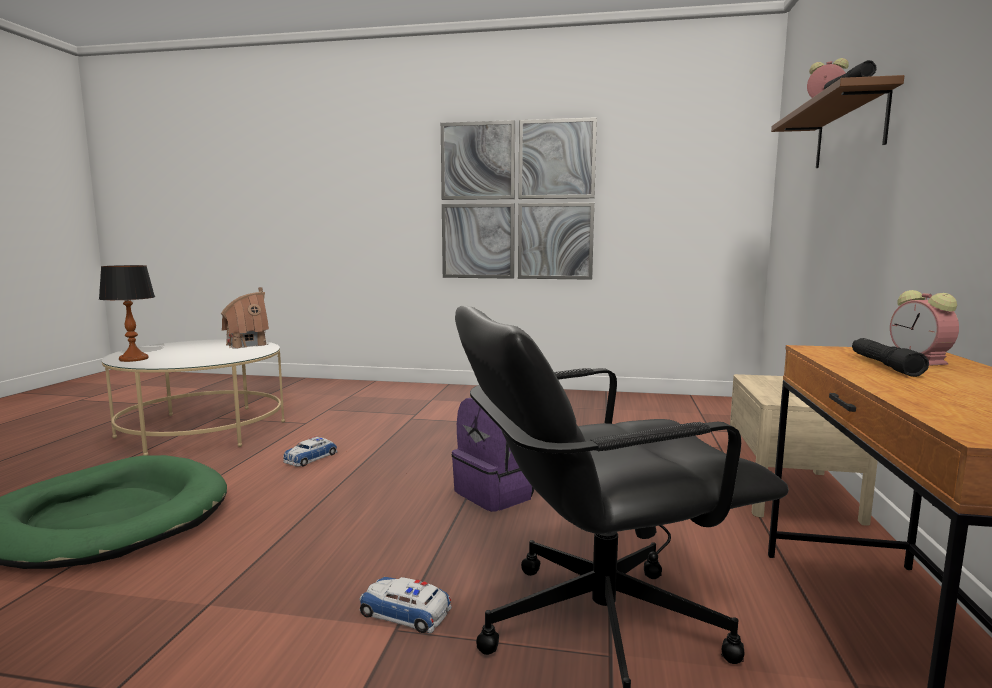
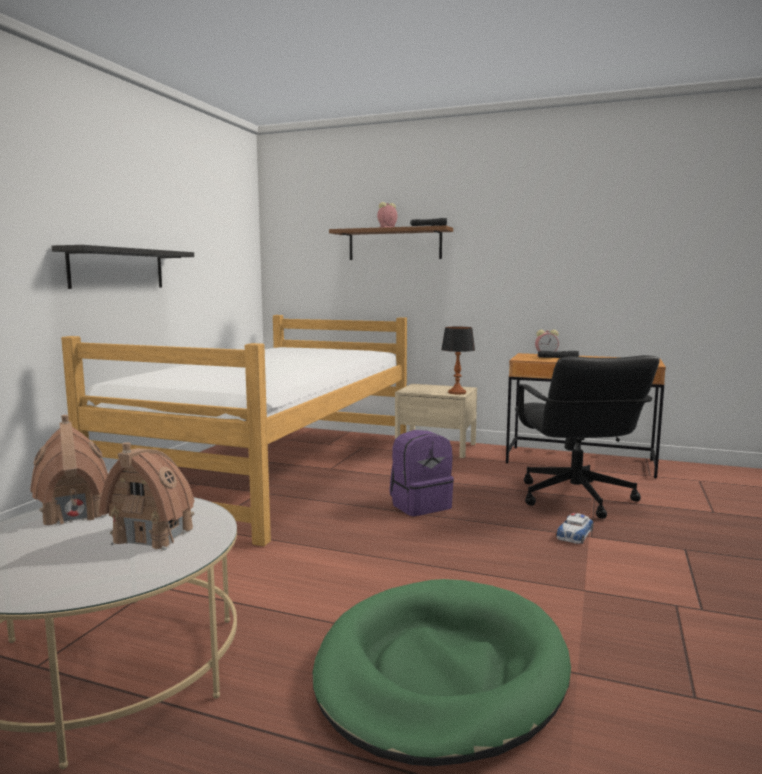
camera: 80 degrees left, 0 degrees up
table lamp [99,265,155,362] -> table lamp moved to [441,327,475,394]
toy car [283,437,338,467] -> none
picture [441,117,597,280] -> black shelf [52,245,194,289]
none -> bed [61,315,407,546]
none -> toy house [99,442,195,551]

